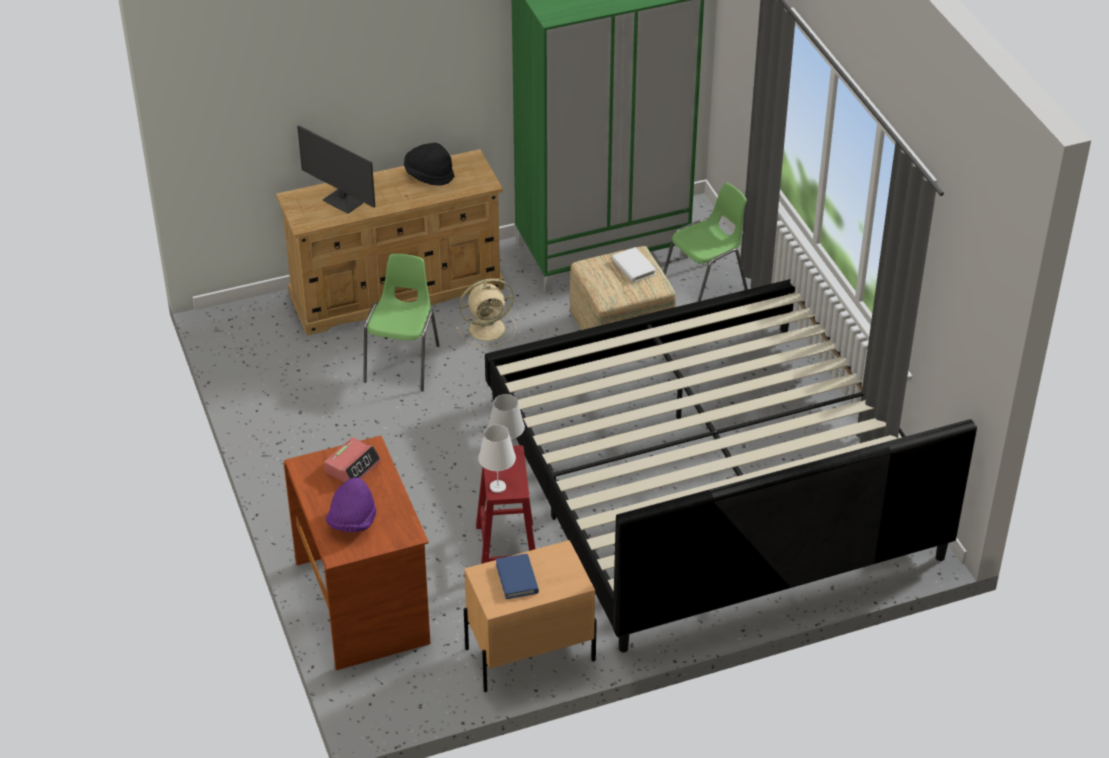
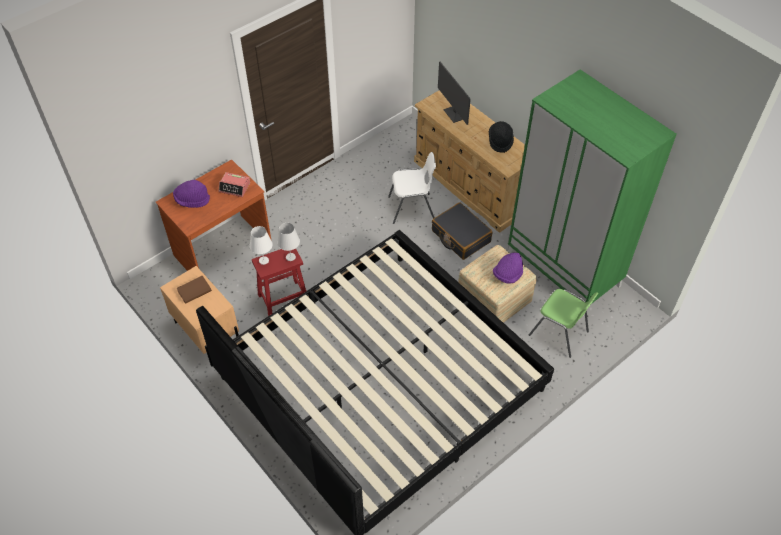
camera: 70 degrees right, 10 degrees up
monitor [297,125,375,214] -> monitor turned 45 degrees counterclockwise [438,62,471,125]
green chair [363,254,440,391] -> white chair [388,152,436,224]
beige fan [456,278,516,347] -> black suitcase [432,202,493,260]
blue book [496,554,539,599] -> brown book [177,276,212,304]
white book [611,247,656,283] -> purple hat [493,253,523,284]

